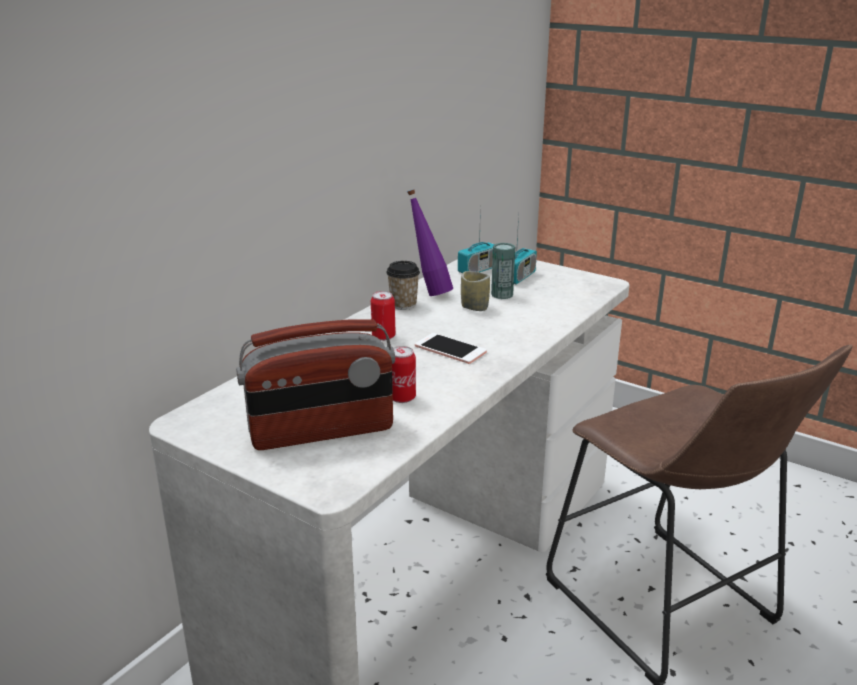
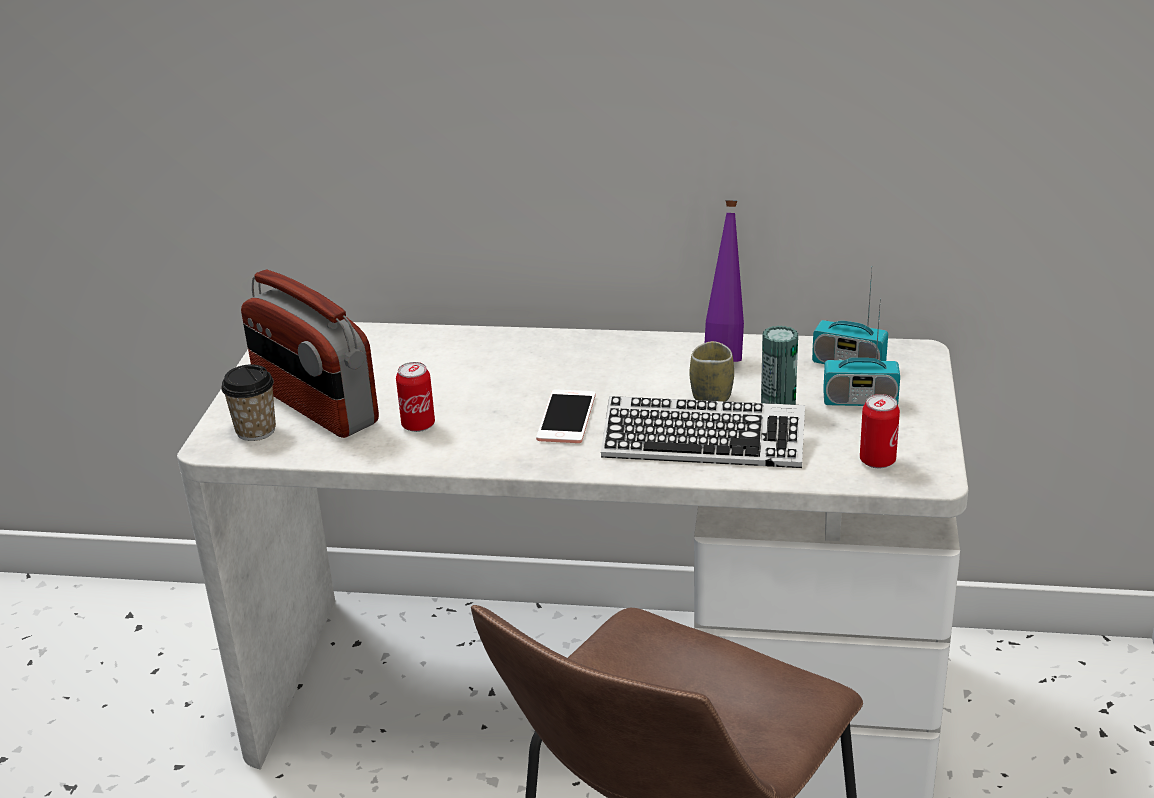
camera: 65 degrees right, 5 degrees up
can [371,291,396,341] -> can moved to [860,394,900,468]
cup [386,261,420,310] -> cup moved to [221,364,276,441]
none -> keyboard [601,396,805,468]

